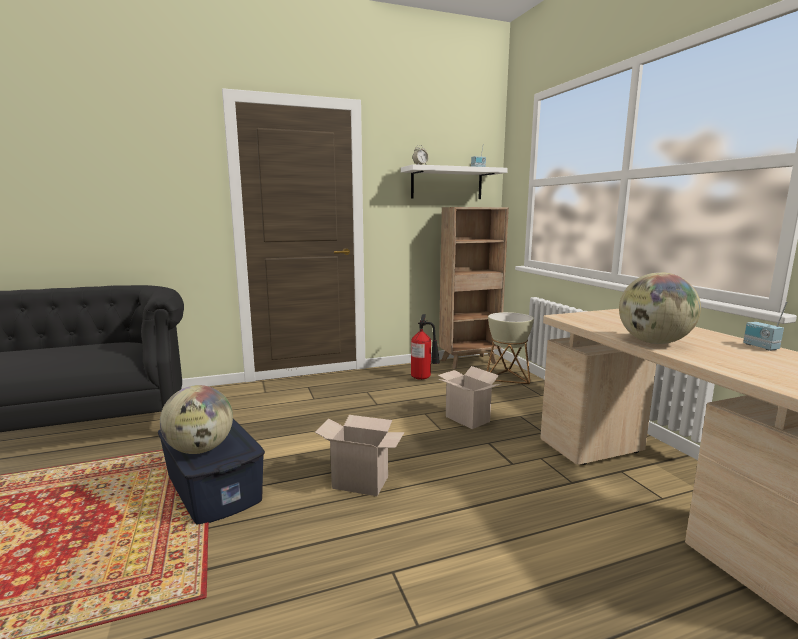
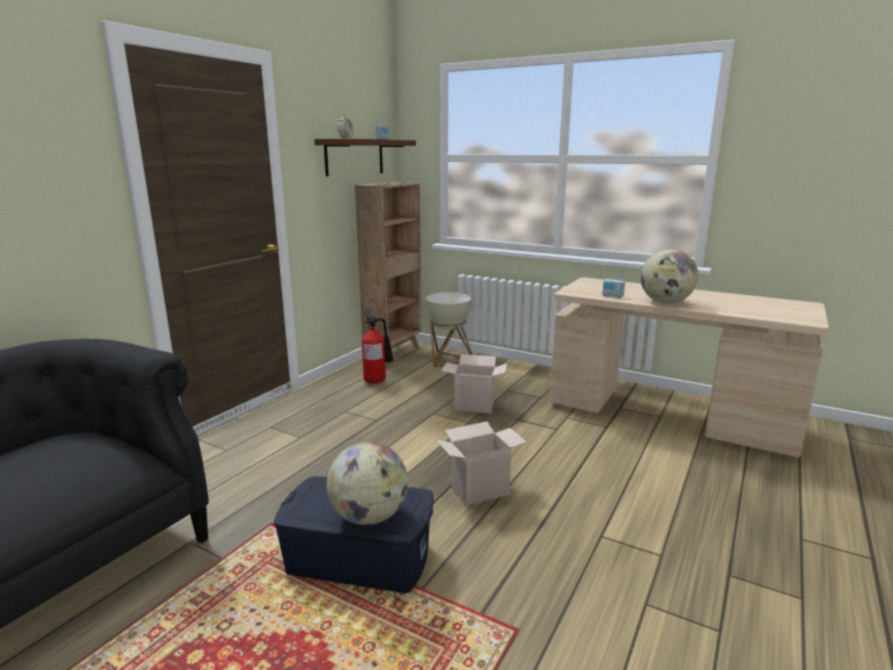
camera: 40 degrees left, 5 degrees up
white shelf [401,164,508,199] -> brown shelf [314,139,416,176]
radio [743,302,787,351] -> radio moved to [602,263,627,298]

